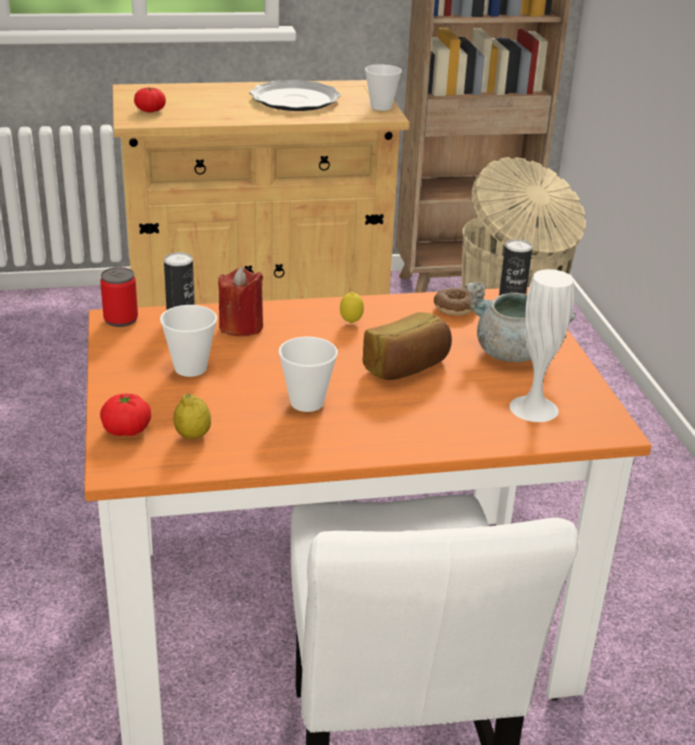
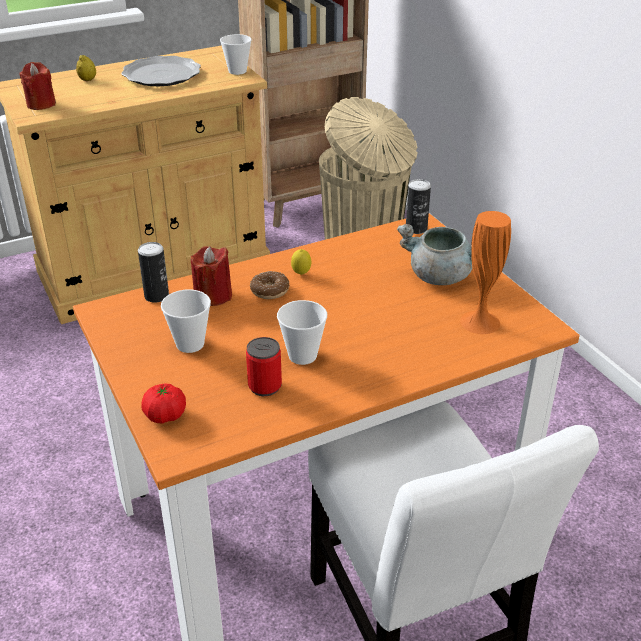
camera: 15 degrees left, 5 degrees up
can [100,267,138,327] -> can moved to [246,337,282,396]
tomato [134,87,166,112] -> red candle [19,62,56,110]
lemon [173,394,211,439] -> lemon moved to [76,55,96,81]
bread [362,312,452,380] -> none
donut [434,288,473,316] -> donut moved to [250,271,289,299]
white vase [510,269,574,422] -> orange vase [460,211,511,334]

